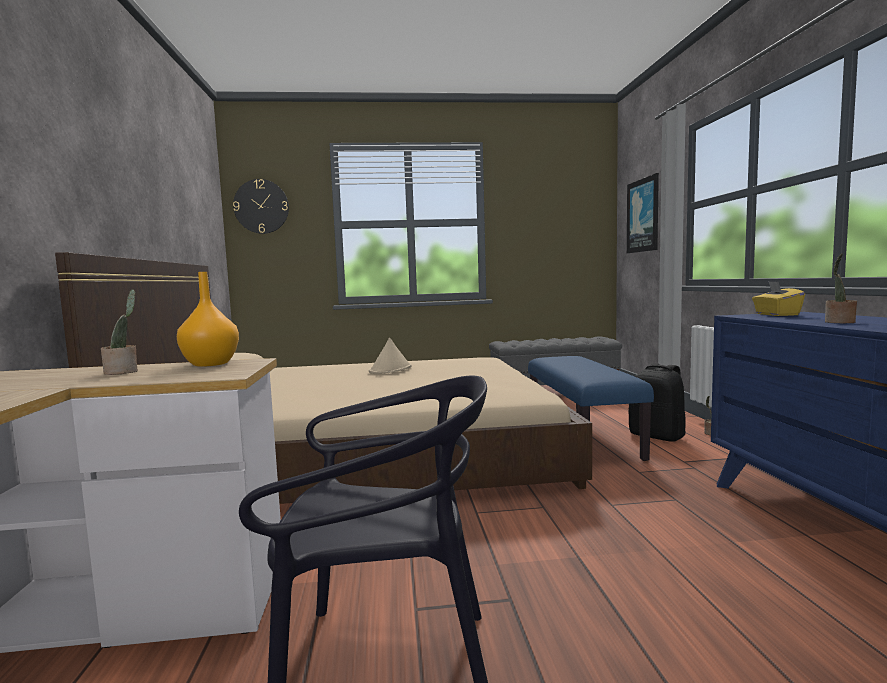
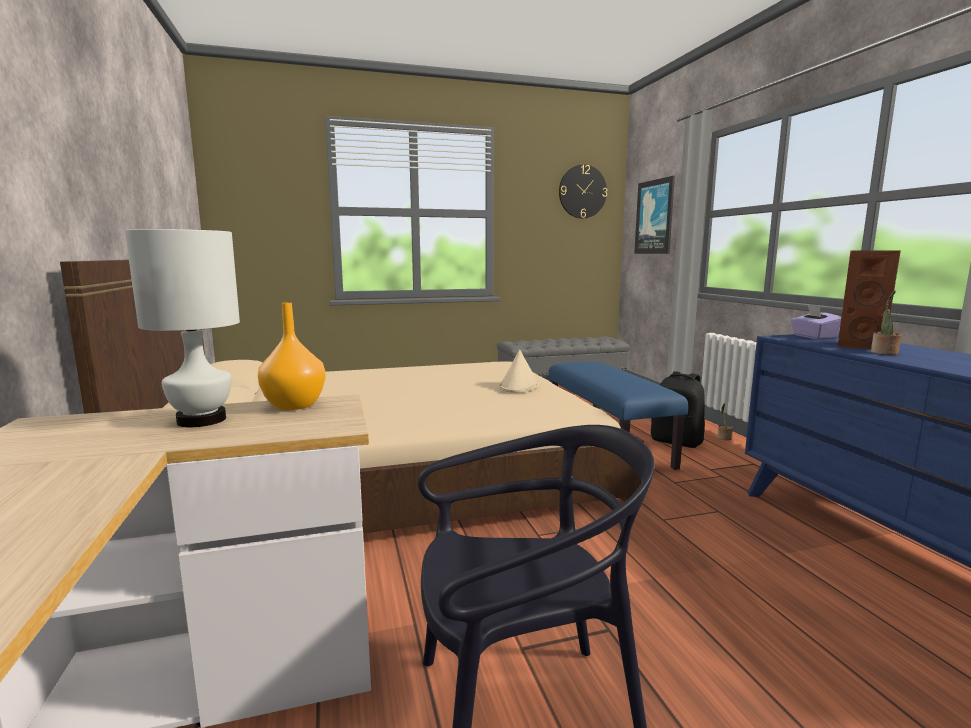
camera: 10 degrees left, 5 degrees up
potted plant [101,289,138,375] -> white table lamp [125,229,240,427]
wall clock [233,179,289,234] -> wall clock moved to [559,164,607,219]
beige hat [369,338,412,374] -> beige hat moved to [499,350,539,393]
yellow tissue box [752,281,805,316] -> purple tissue box [791,305,841,340]
none -> brown speaker [838,250,901,349]

